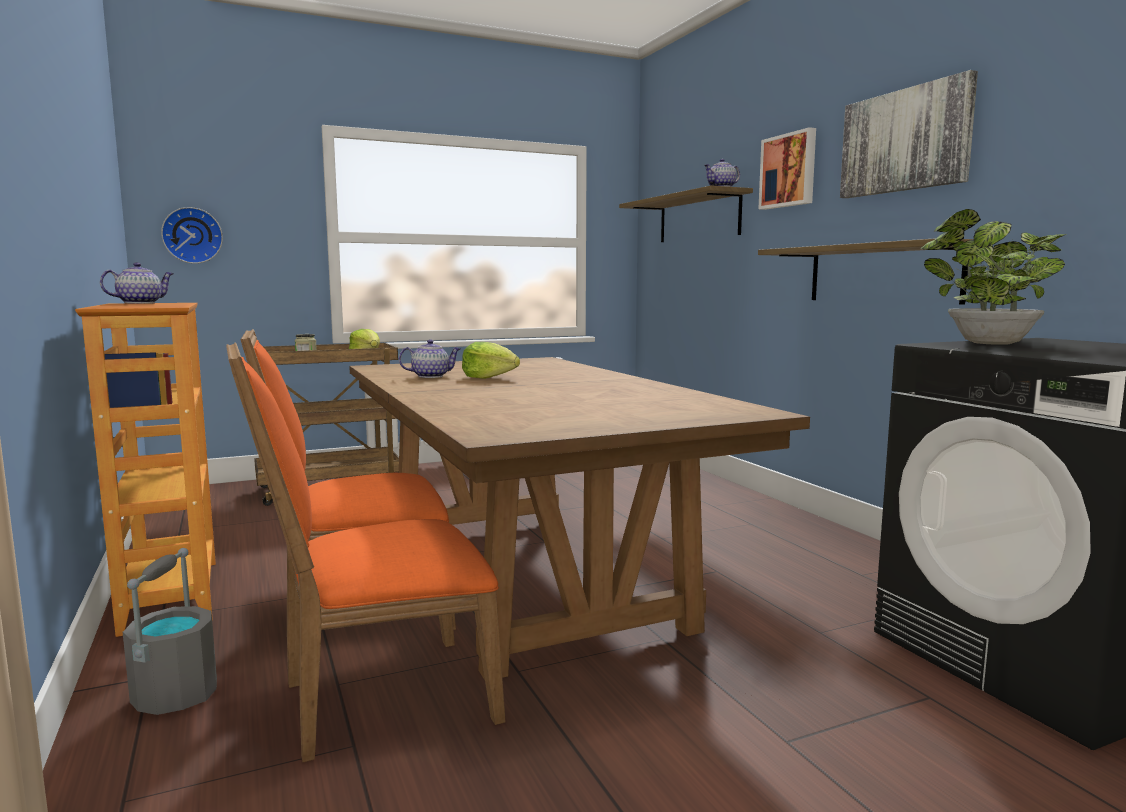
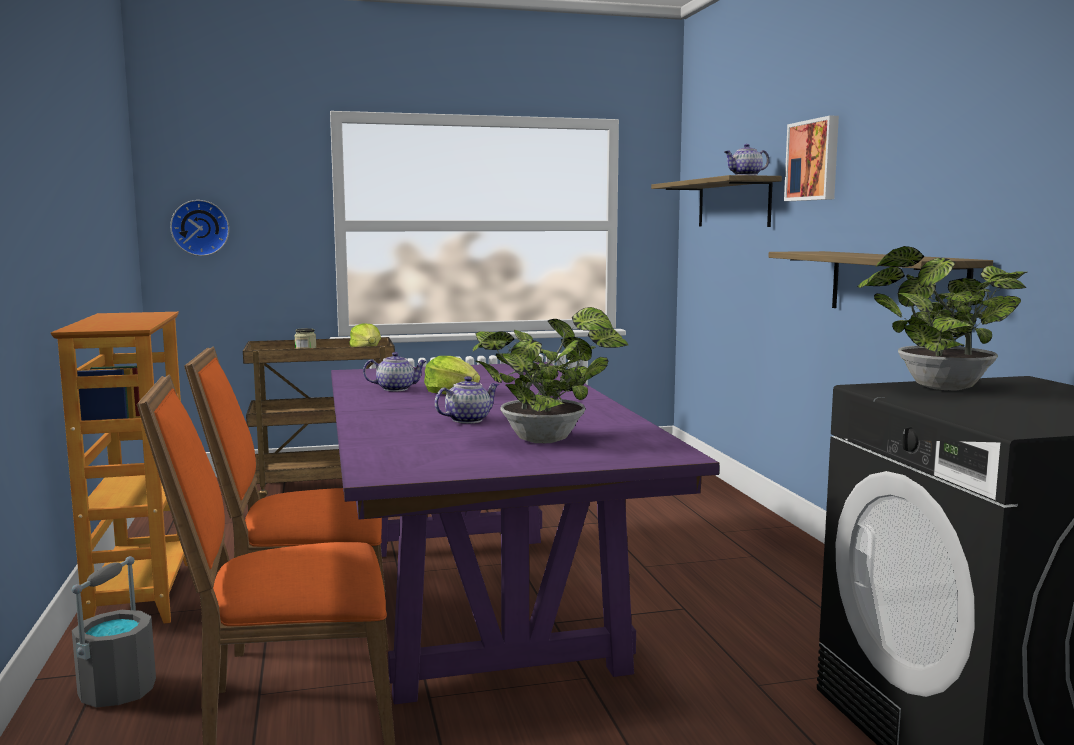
camera: 10 degrees right, 0 degrees up
teapot [100,262,173,304] -> teapot moved to [435,376,499,424]
brown dining table [349,357,810,680] -> purple dining table [331,362,719,704]
picture [840,70,978,198] -> none
none -> potted plant [472,307,629,443]

